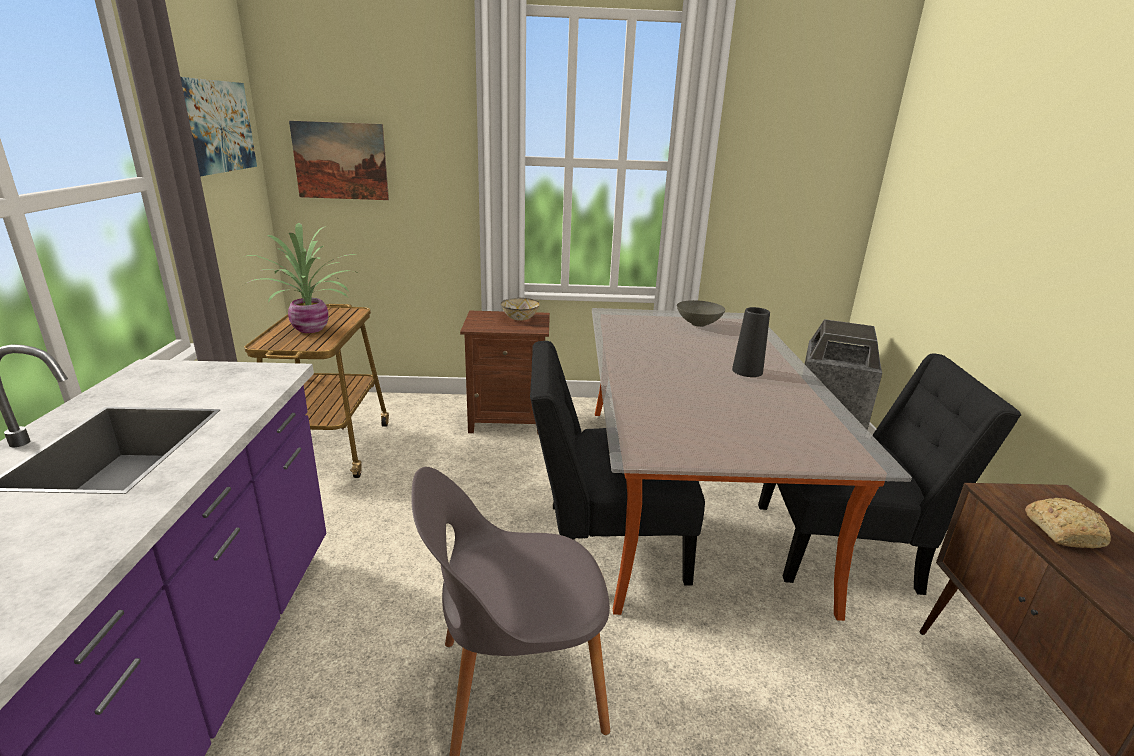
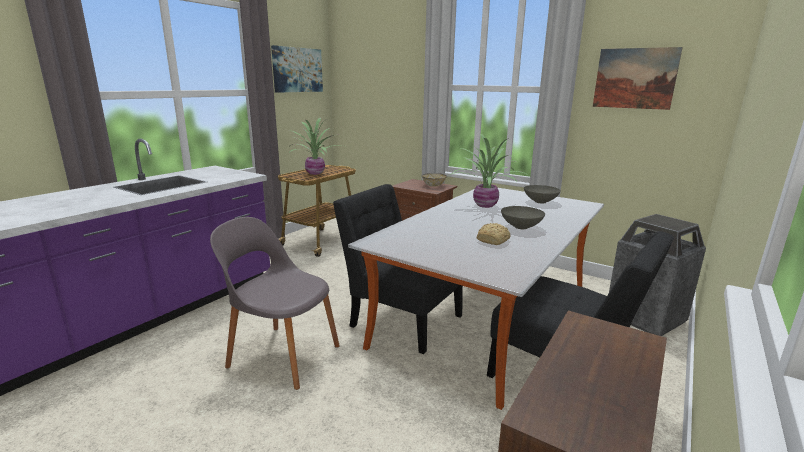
camera: 35 degrees right, 5 degrees down
picture [289,121,389,200] -> picture moved to [593,47,683,110]
black vase [732,307,770,377] -> grey bowl [501,206,545,229]
bread [1025,498,1111,548] -> bread moved to [477,223,511,245]
none -> potted plant [448,134,531,208]

